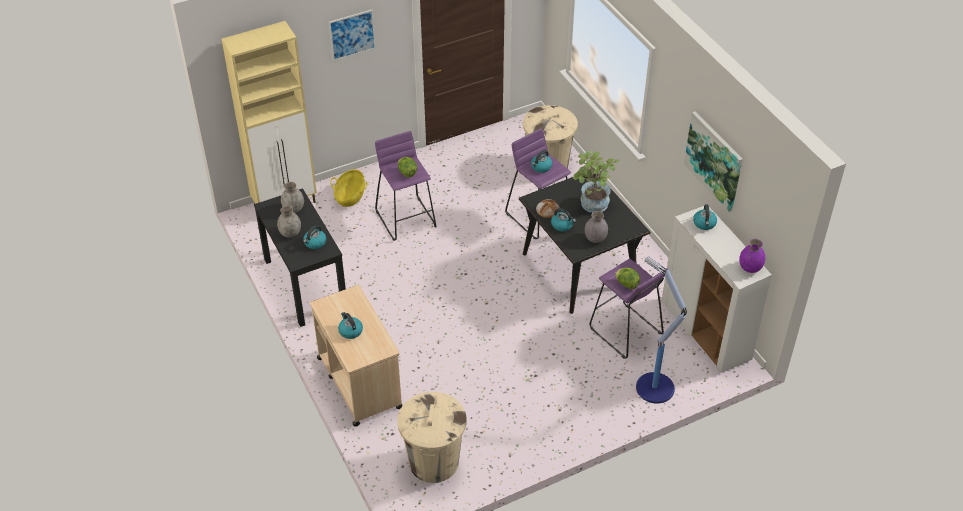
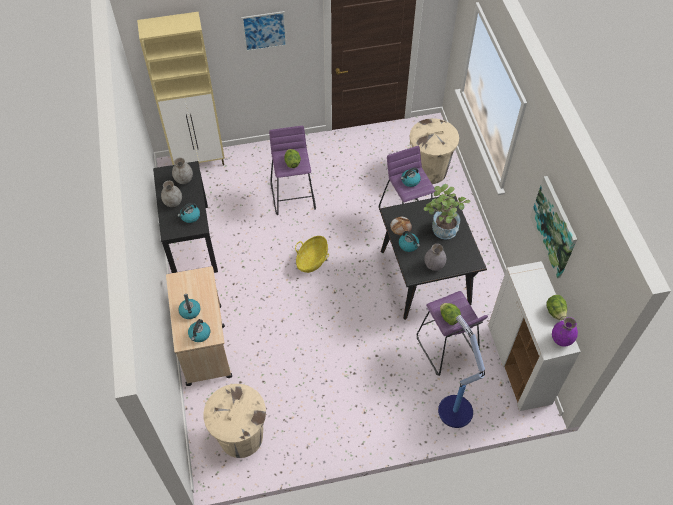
camera: 15 degrees right, 10 degrees up
basket [330,169,368,207] -> basket moved to [295,236,329,273]
kettle [693,204,717,230] -> kettle moved to [188,319,210,342]
none -> lettuce [546,295,567,320]

